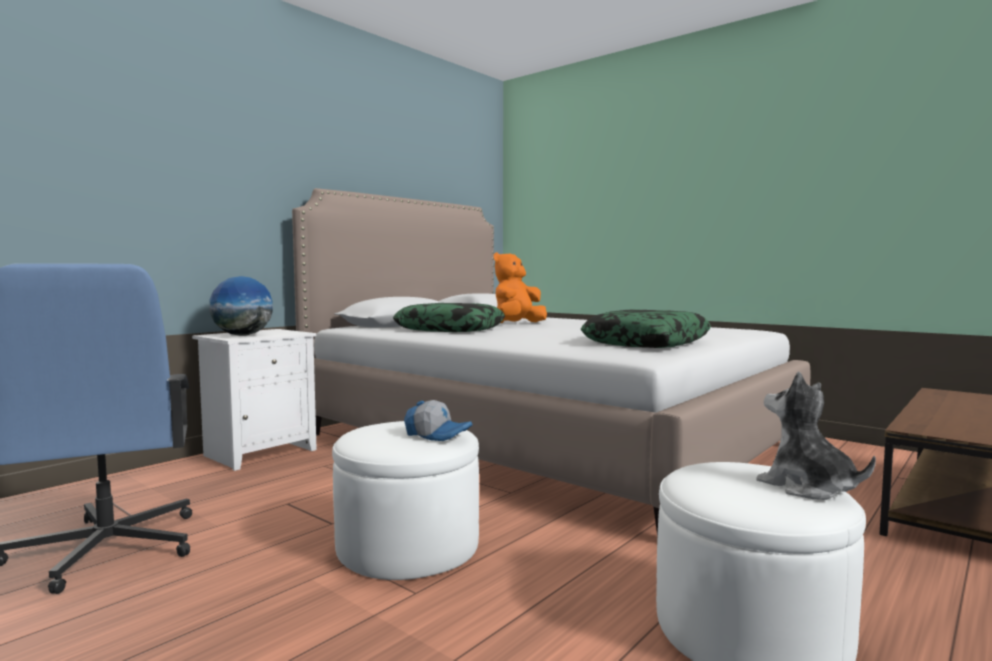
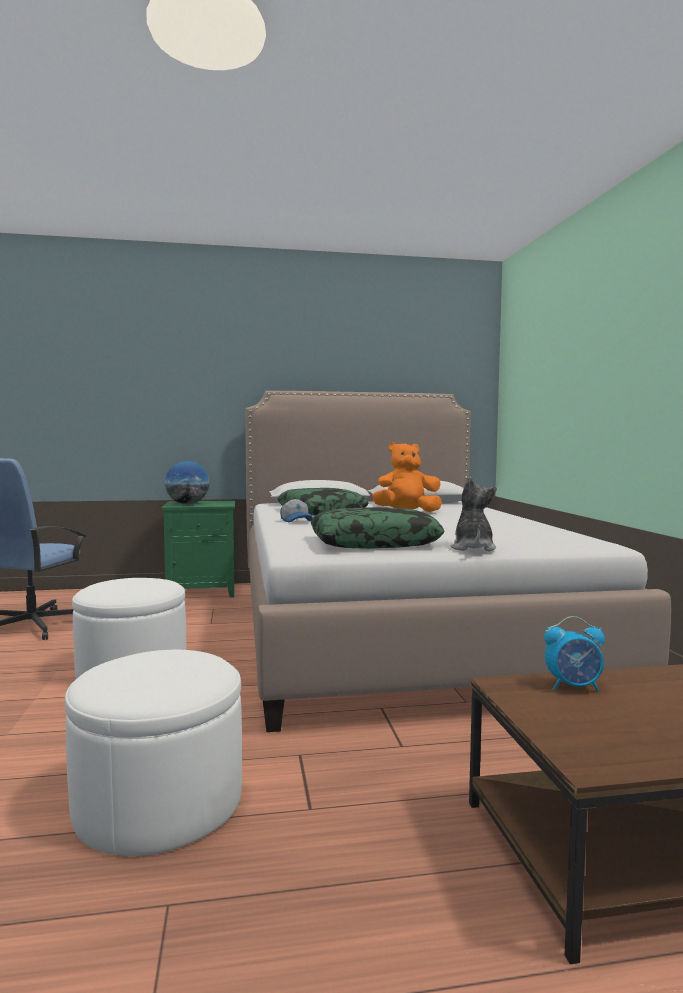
camera: 40 degrees right, 0 degrees up
white nightstand [192,329,317,471] -> green nightstand [162,501,235,598]
cap [404,400,473,441] -> cap moved to [280,499,313,522]
plush toy [756,372,876,500] -> plush toy moved to [451,477,497,551]
none -> alarm clock [544,616,605,691]

